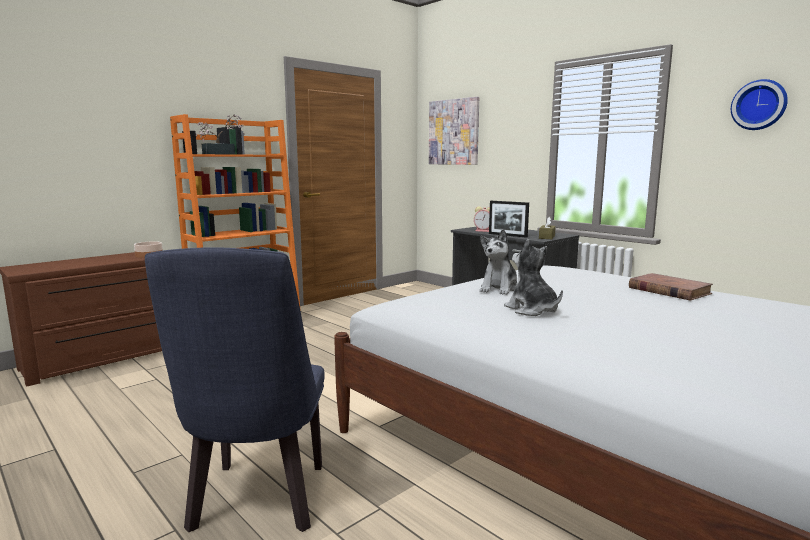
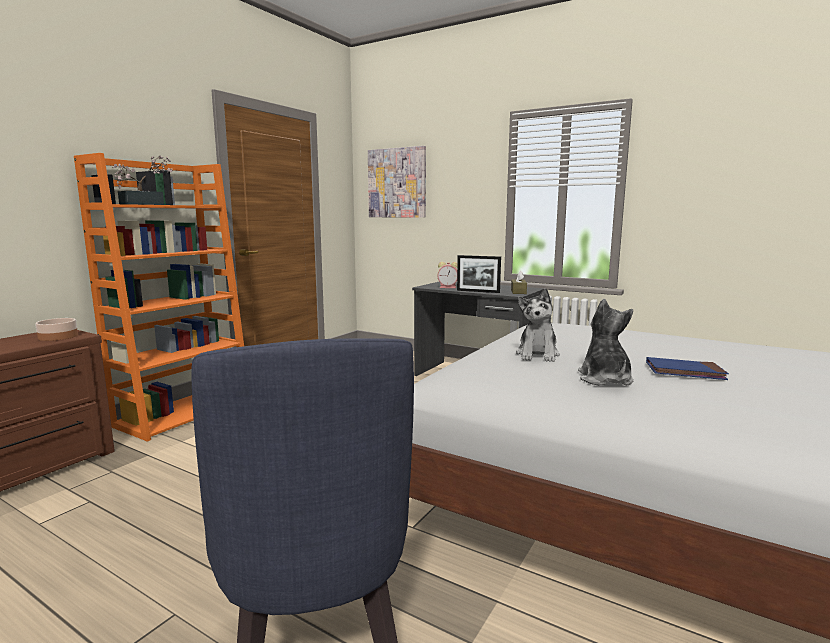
camera: 15 degrees left, 0 degrees up
plush toy [504,239,563,316] -> plush toy turned 45 degrees clockwise [578,298,633,386]
brown book [629,273,713,301] -> none
wall clock [731,79,788,130] -> none
none -> blue book [646,357,729,380]

